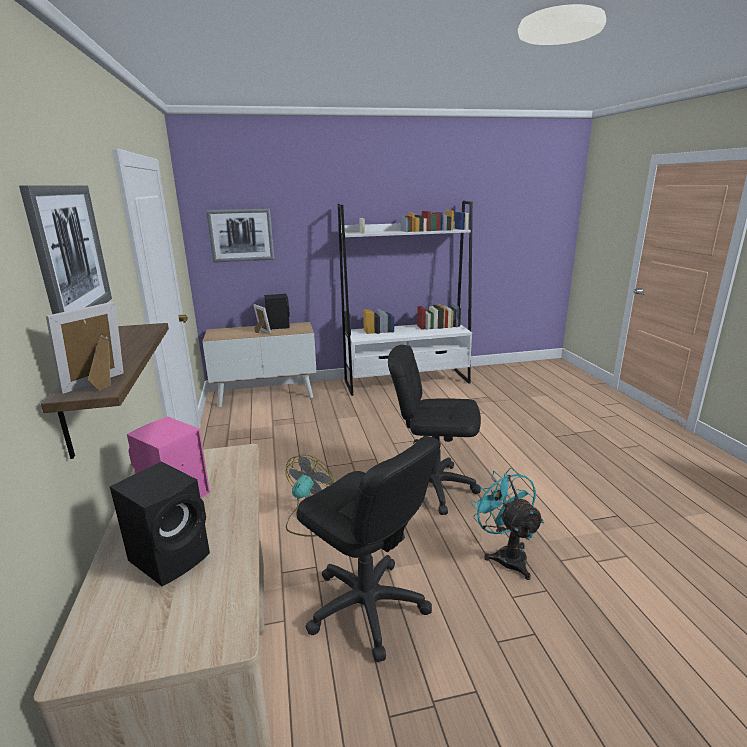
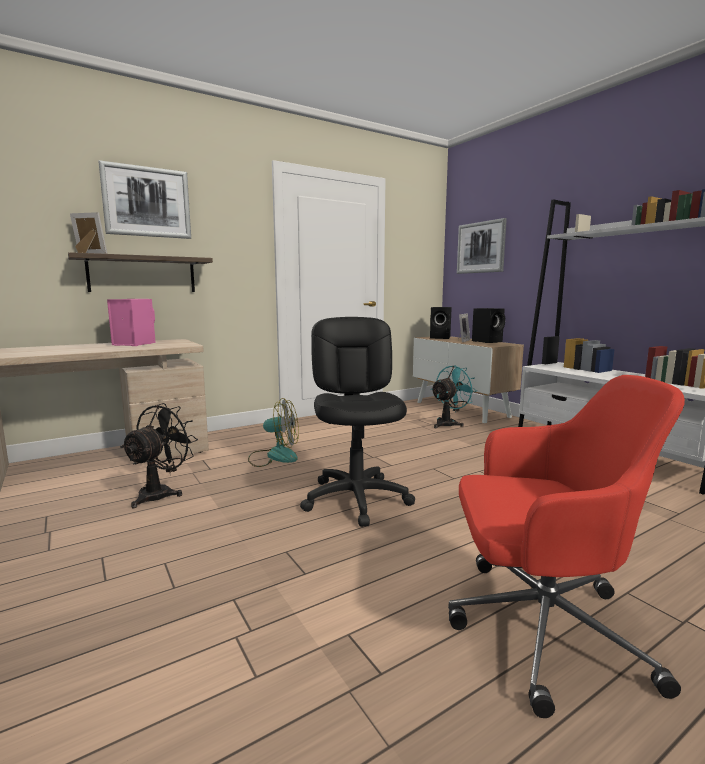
camera: 70 degrees right, 10 degrees down
black speaker [110,461,210,586] -> black speaker moved to [430,307,452,339]
black office chair [297,436,441,662] -> black fan [120,403,198,508]
turquoise fan [470,468,544,580] -> turquoise fan moved to [431,365,477,428]
none -> red office chair [448,375,685,718]

